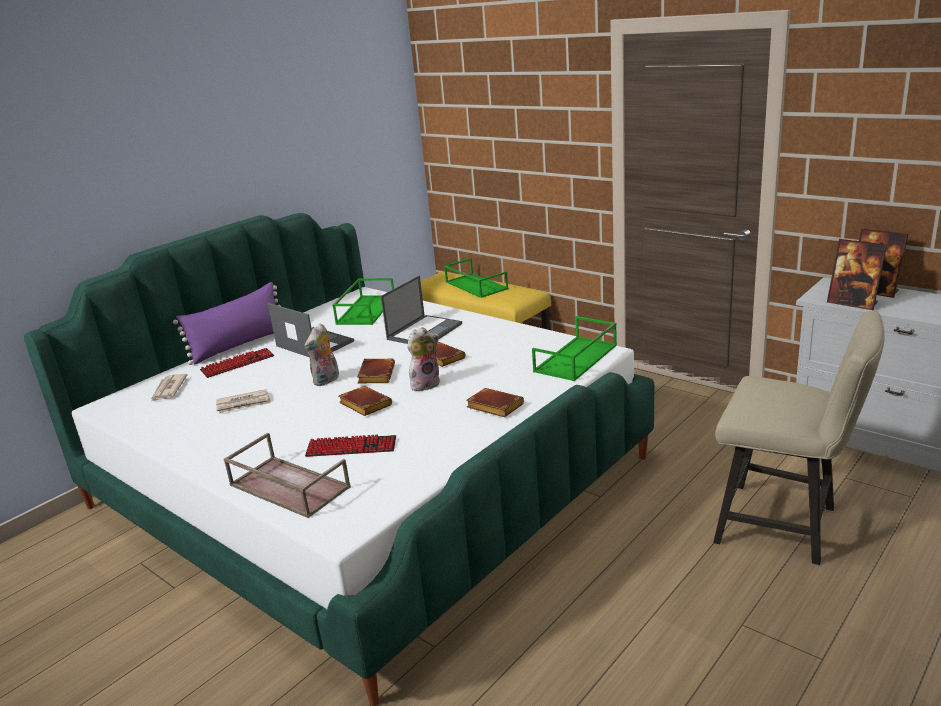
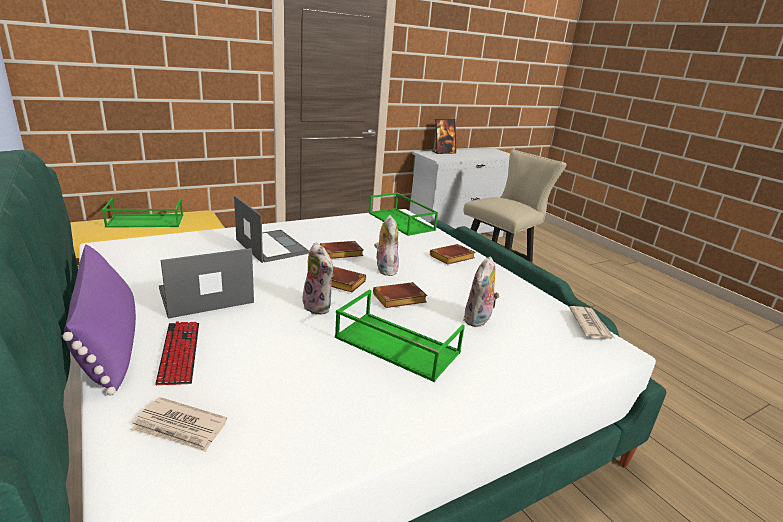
camera: 75 degrees left, 0 degrees up
newspaper [216,389,271,413] -> newspaper moved to [569,306,615,339]
brown tray [224,433,351,518] -> none
keyboard [305,434,396,457] -> plush toy [463,257,500,327]
green tray [333,278,394,325] -> green tray moved to [335,290,465,382]
picture frame [827,239,887,310] -> none

